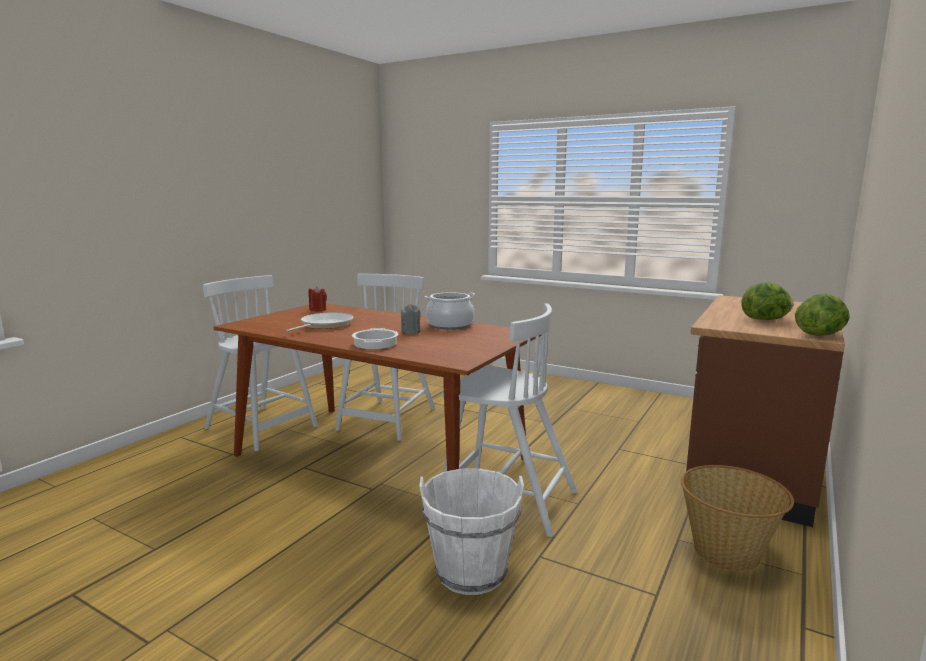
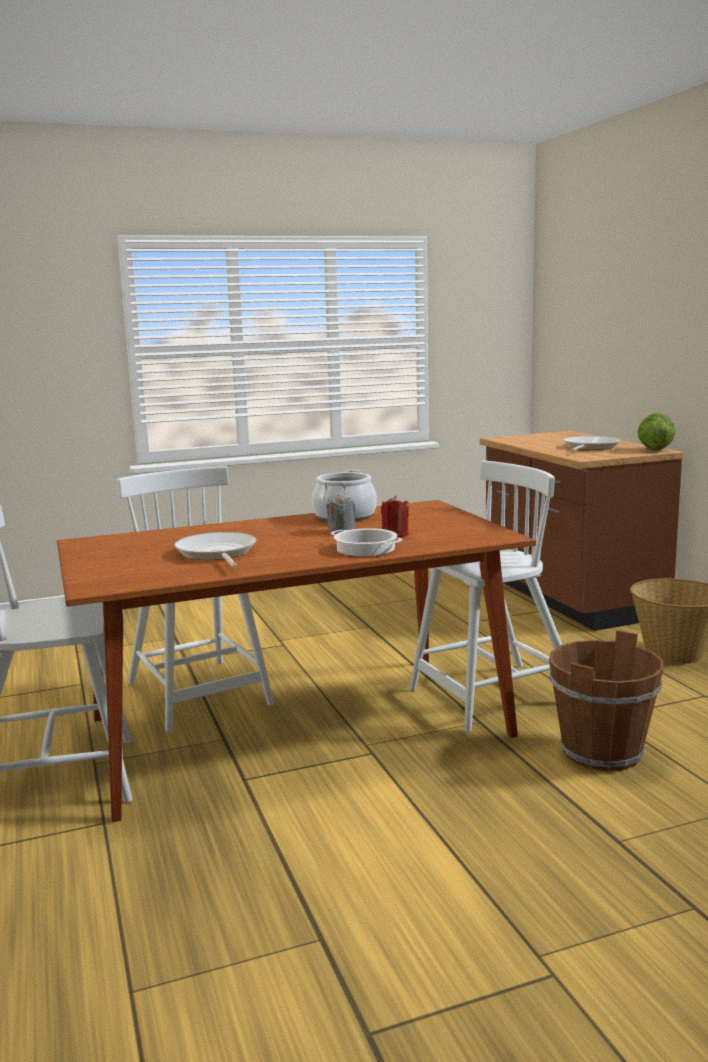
camera: 50 degrees left, 0 degrees up
red candle [309,286,327,311] -> red candle moved to [381,495,409,537]
white bucket [419,468,524,595] -> brown bucket [549,630,664,771]
lettuce [741,282,793,320] -> frying pan [564,436,621,451]

